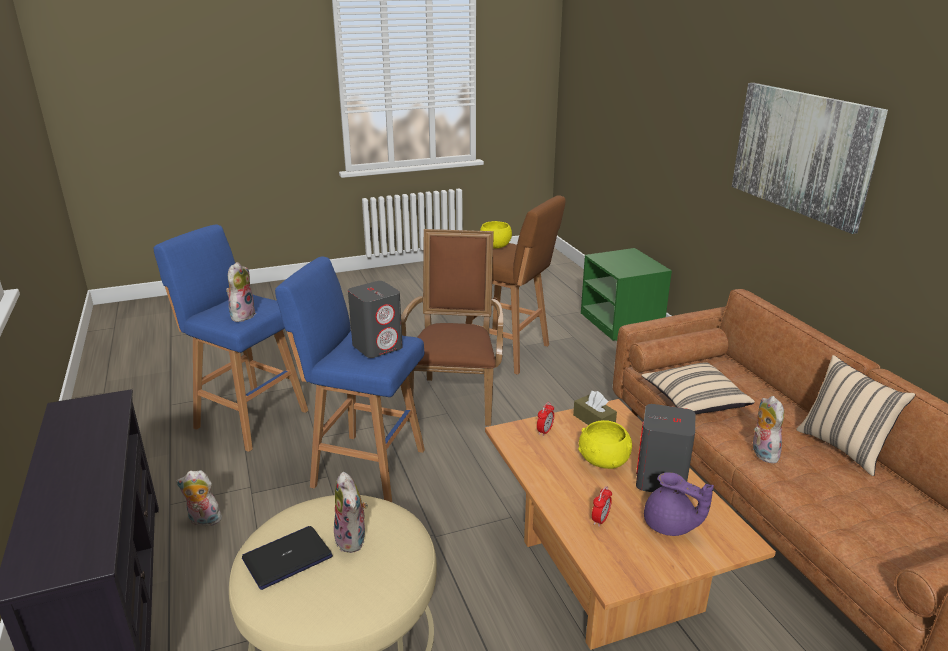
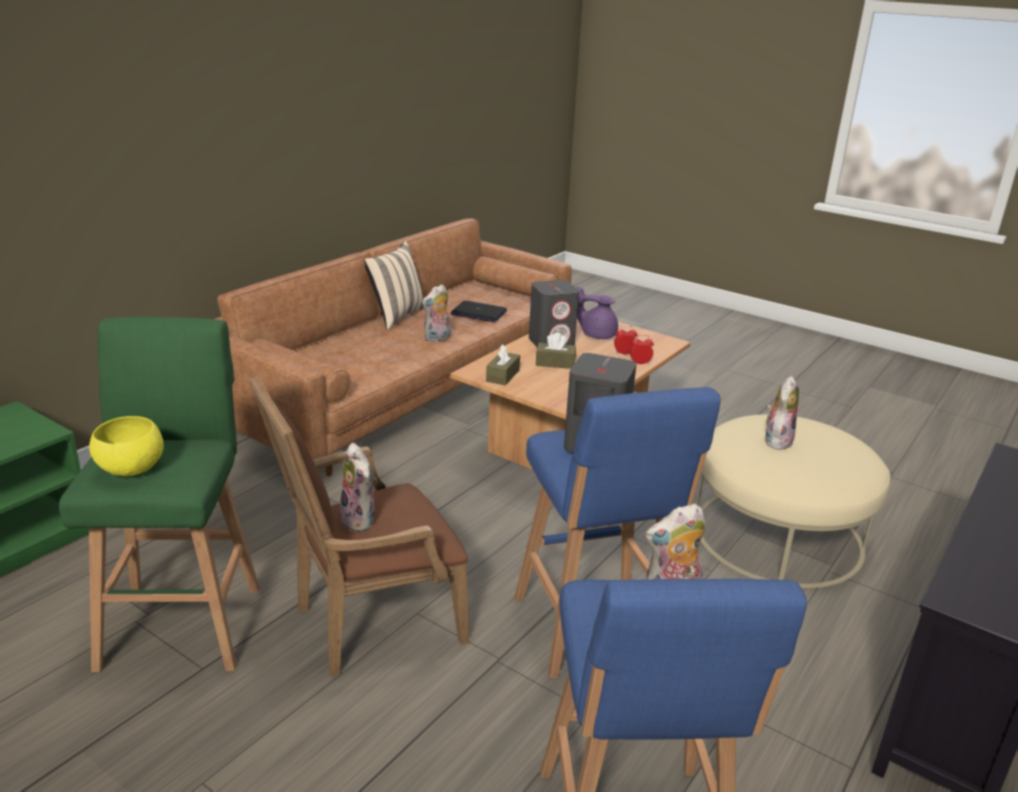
camera: 125 degrees left, 0 degrees up
plush toy [176,470,222,526] -> plush toy moved to [340,443,378,532]
laptop [242,526,333,590] -> laptop moved to [451,301,507,322]
brown stool [465,195,566,375] -> green stool [59,317,260,672]
alarm clock [537,402,554,436] -> alarm clock moved to [630,335,654,365]
yellow bowl [578,420,632,469] -> brown tissue box [536,332,576,369]
beige pillow [642,362,755,414] -> none
purple teapot [644,472,714,536] -> purple teapot turned 75 degrees counterclockwise [577,286,618,339]
picture [732,83,888,234] -> none

